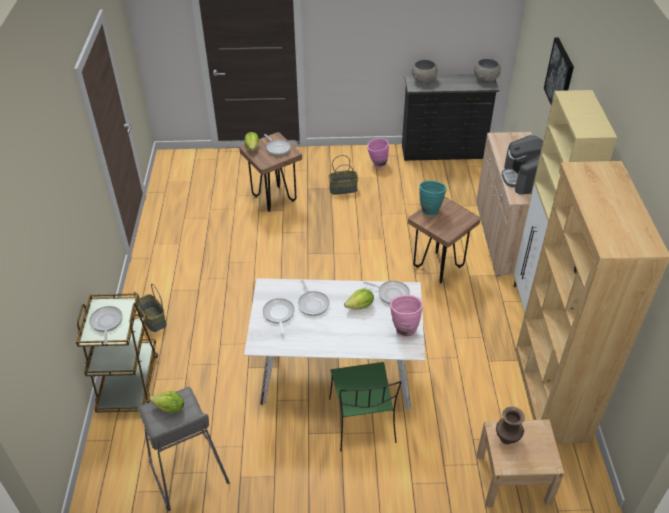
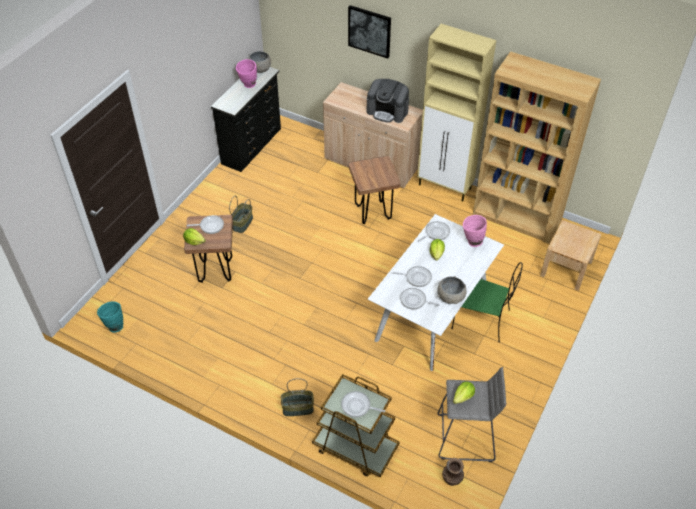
camera: 60 degrees left, 5 degrees up
pink vase [367,138,389,168] -> pink vase moved to [236,59,257,88]
grey bowl [412,60,438,83] -> grey bowl moved to [437,276,467,304]
turquoise vase [420,180,447,216] -> turquoise vase moved to [97,301,123,333]
brown vase [496,407,525,445] -> brown vase moved to [442,458,464,486]

